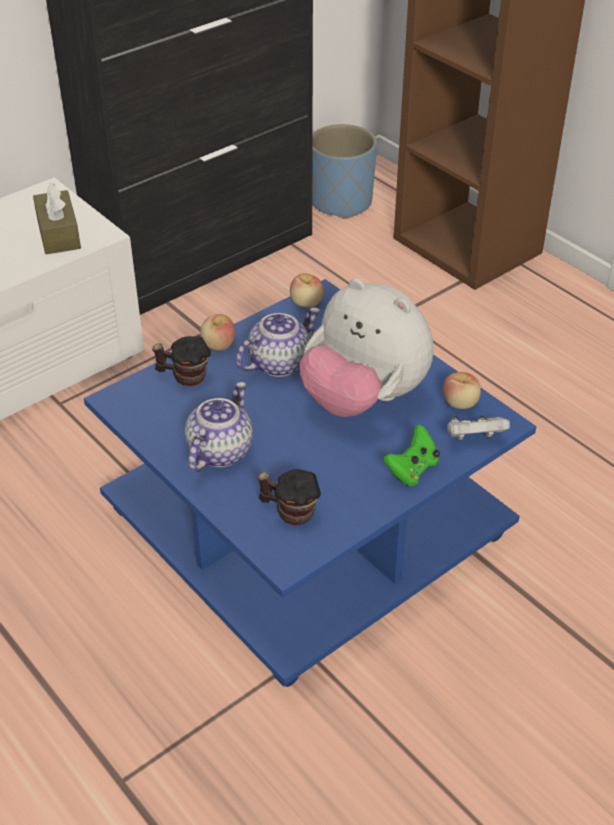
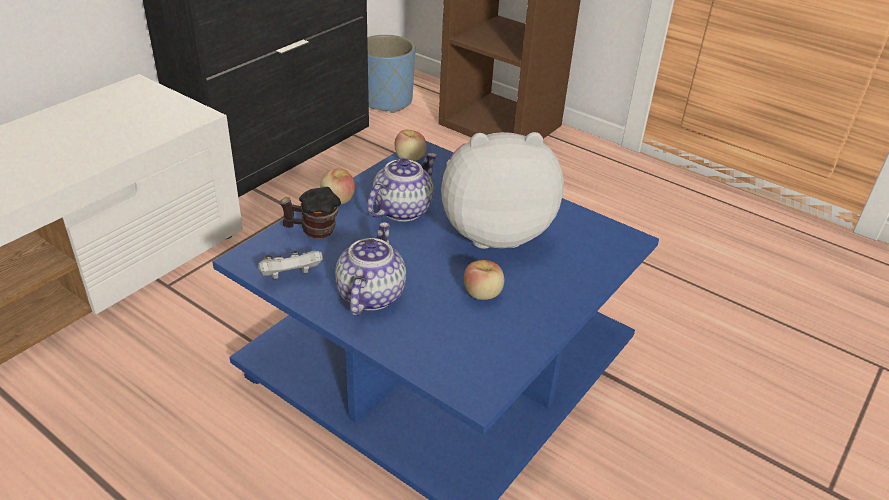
camera: 15 degrees left, 5 degrees down
brown tissue box [33,182,81,254] -> none
mug [257,469,321,526] -> none
plush toy [300,278,433,417] -> plush toy turned 150 degrees clockwise [441,132,564,249]
green game controller [383,425,440,486] -> none
apple [443,372,481,409] -> apple moved to [464,260,504,300]
white game controller [447,416,510,440] -> white game controller moved to [258,251,323,279]

